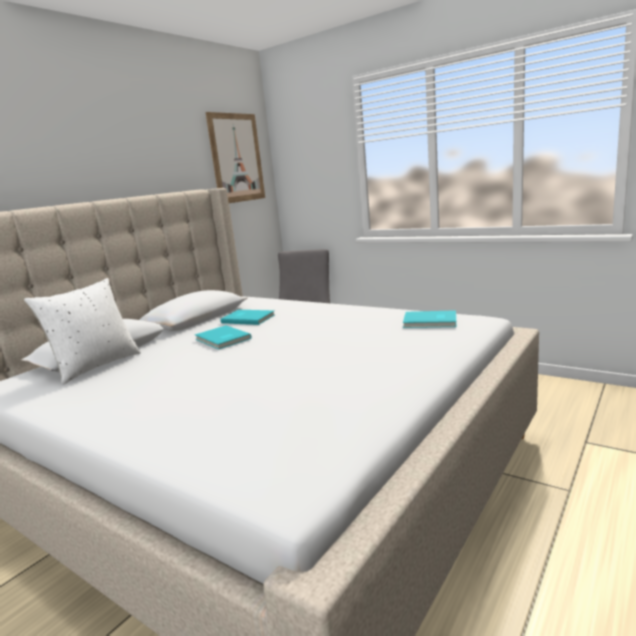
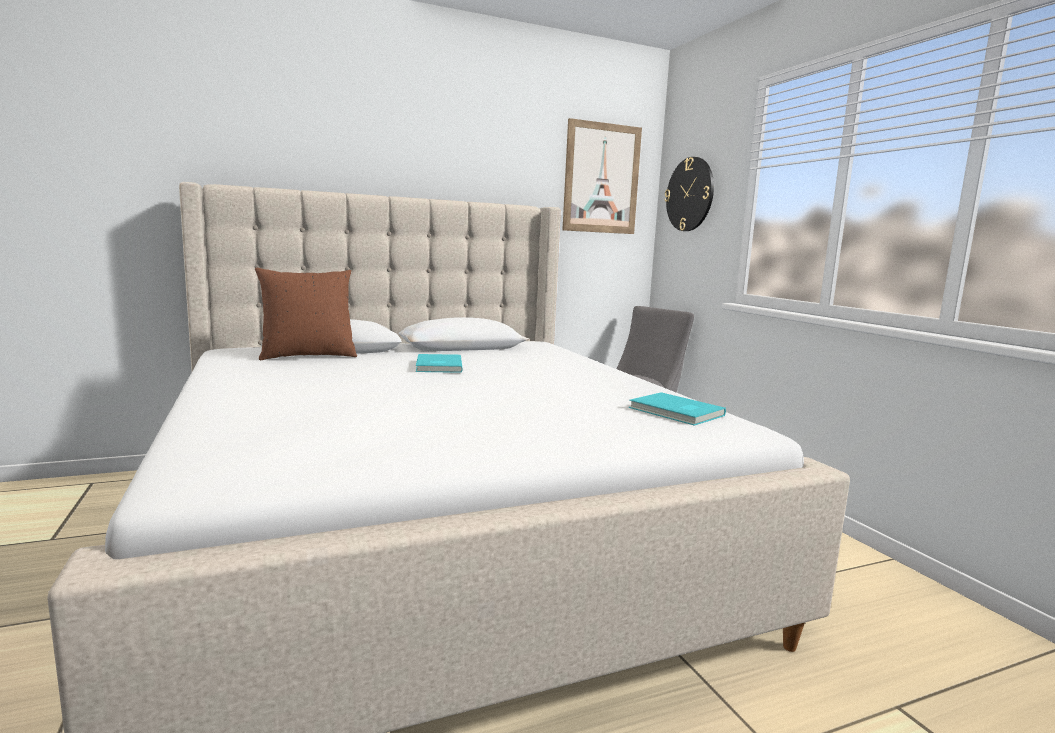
camera: 30 degrees right, 5 degrees down
white pillow [24,278,141,385] -> brown pillow [255,268,357,360]
turquoise book [220,310,275,325] -> none
none -> wall clock [664,157,714,231]

